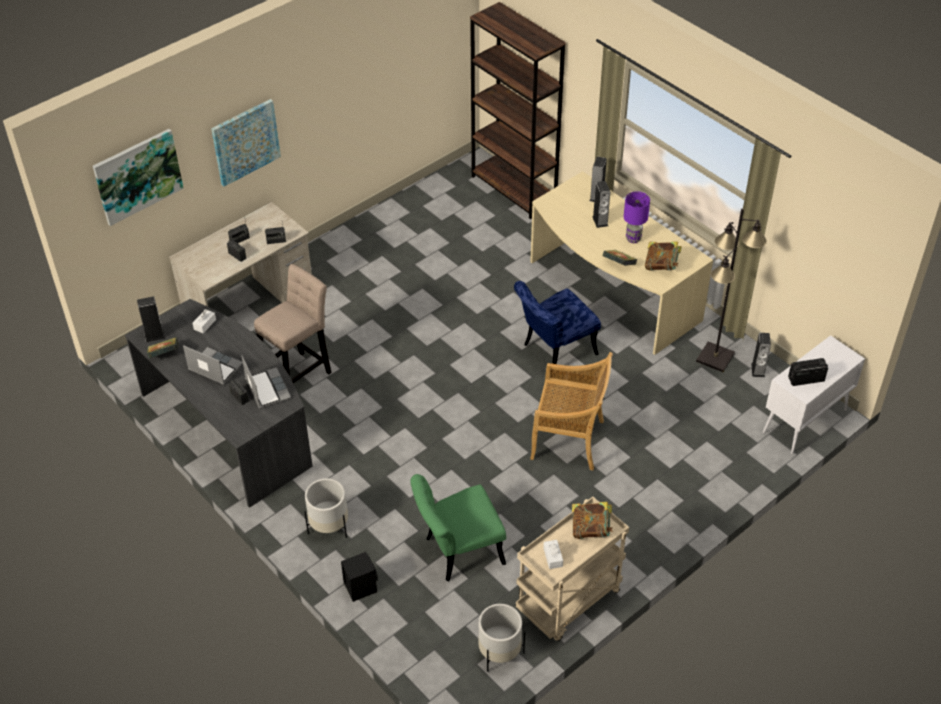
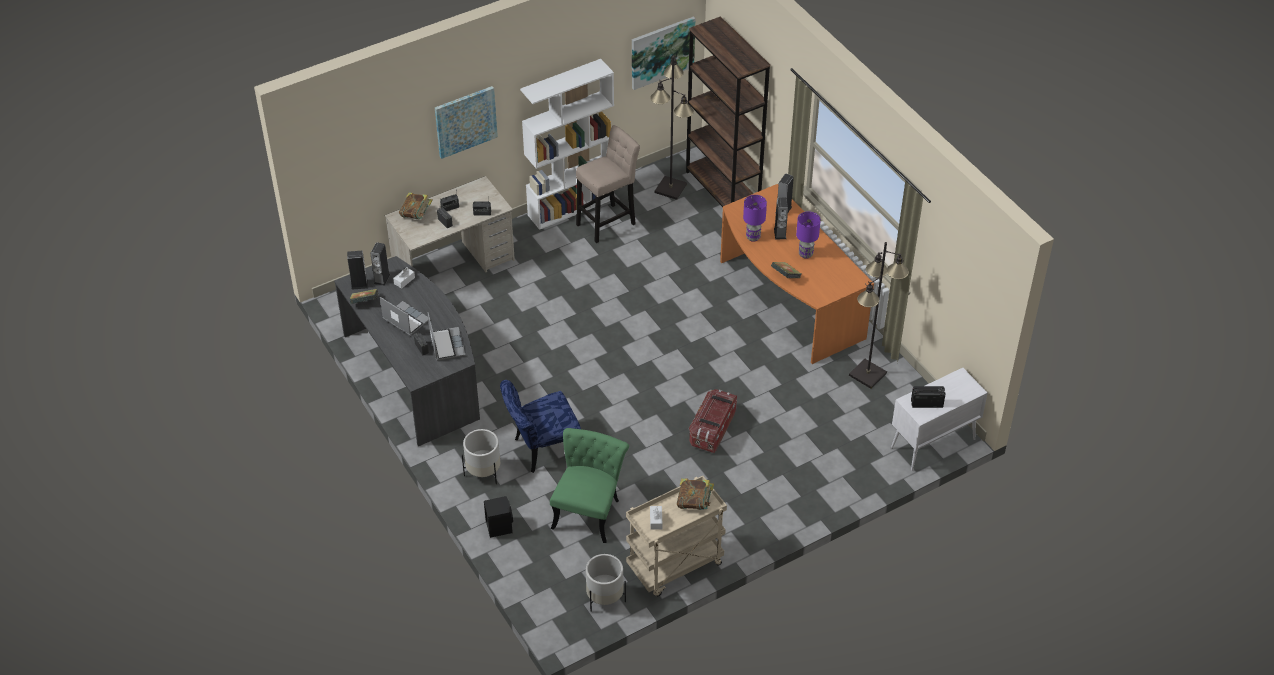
camera: 10 degrees right, 0 degrees up
picture [93,129,184,226] -> picture moved to [632,16,695,90]
beige stool [254,264,332,383] -> beige stool moved to [576,125,640,243]
green chair [410,474,506,581] -> green chair turned 120 degrees clockwise [550,428,629,543]
blue chair [514,281,601,364] -> blue chair moved to [500,380,581,473]
beige desk [530,171,713,355] -> orange desk [720,184,874,364]
beige chair [530,352,613,471] -> storage box [689,389,737,453]
book [645,242,682,270] -> book moved to [399,192,433,219]
speaker [751,333,771,377] -> speaker moved to [370,242,390,286]
none -> white bookcase [520,59,614,230]
none -> black floor lamp [650,55,694,200]
none -> purple table lamp [743,195,767,242]

